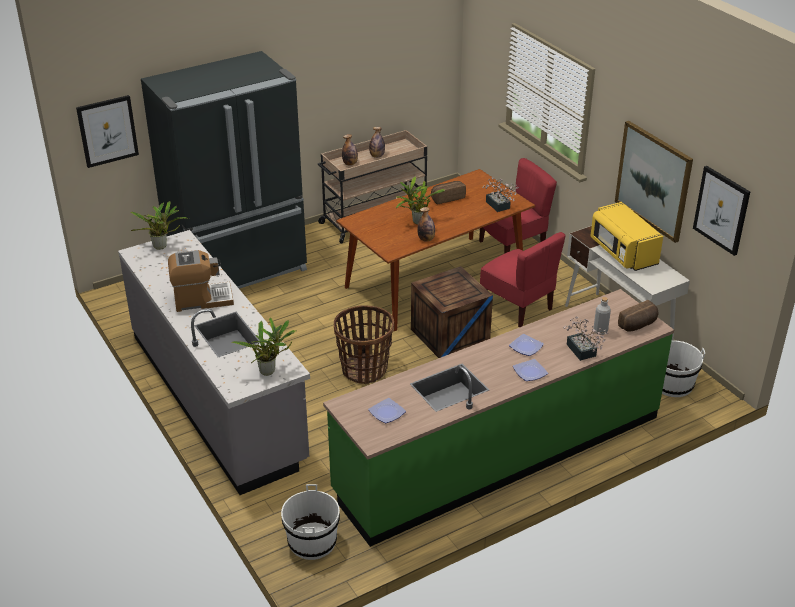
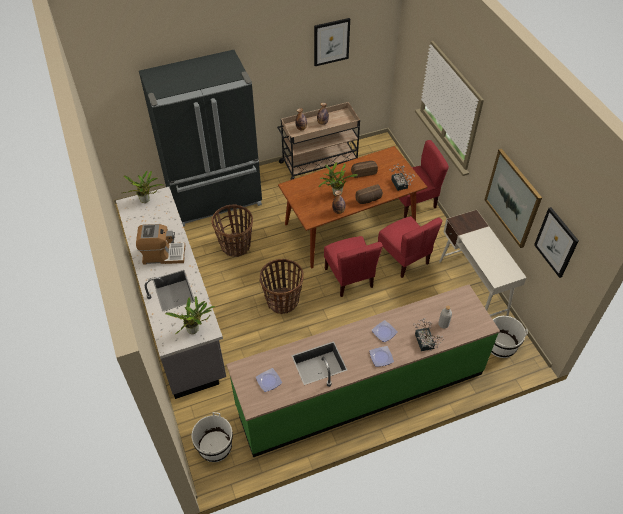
camera: 10 degrees right, 15 degrees up
picture [76,95,139,168] -> picture moved to [314,18,350,66]
crate [411,266,493,358] -> red chair [324,236,383,297]
yellow microwave [590,202,663,271] -> none
bread [618,300,658,332] -> bread moved to [356,184,383,204]
none -> basket [212,204,253,257]

